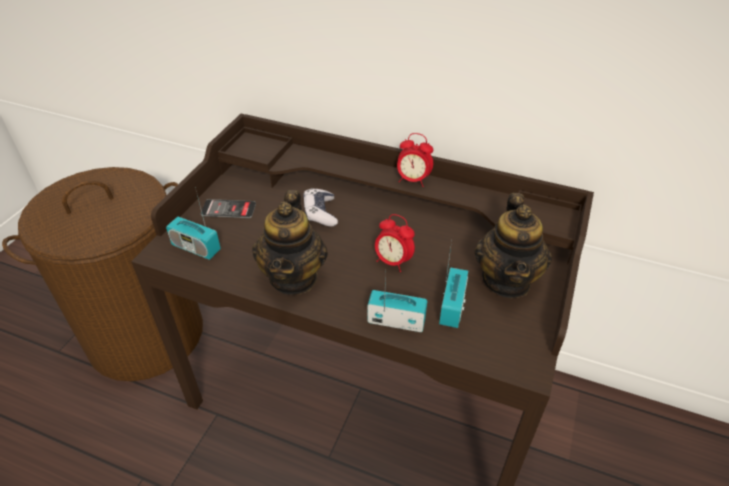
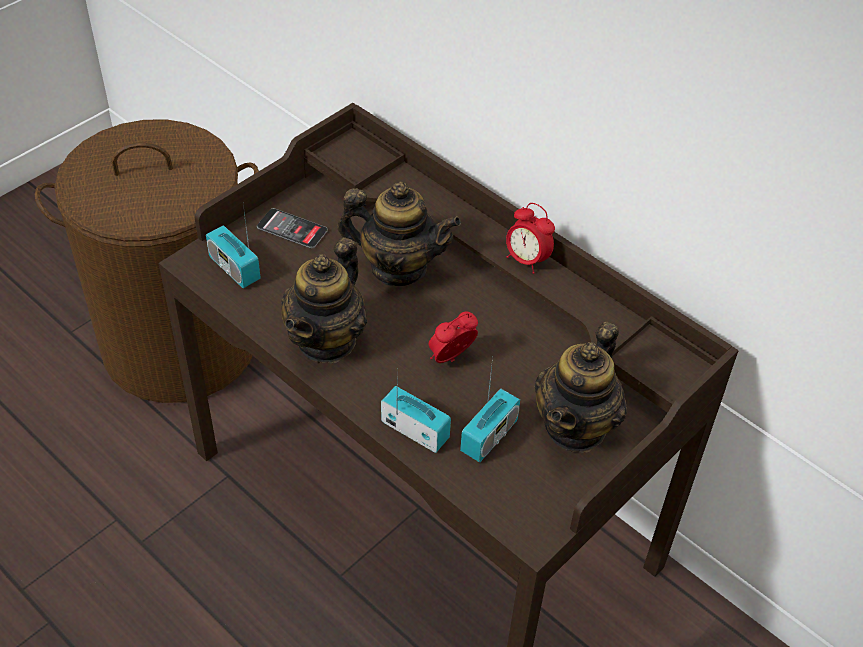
camera: 20 degrees right, 5 degrees up
game controller [303,188,338,227] -> teapot [337,182,461,286]
alarm clock [375,214,415,272] -> alarm clock turned 90 degrees clockwise [429,312,478,363]

